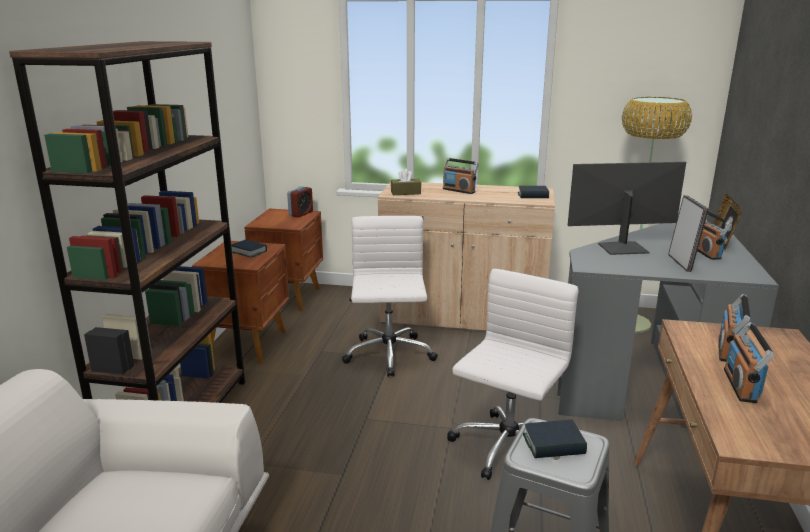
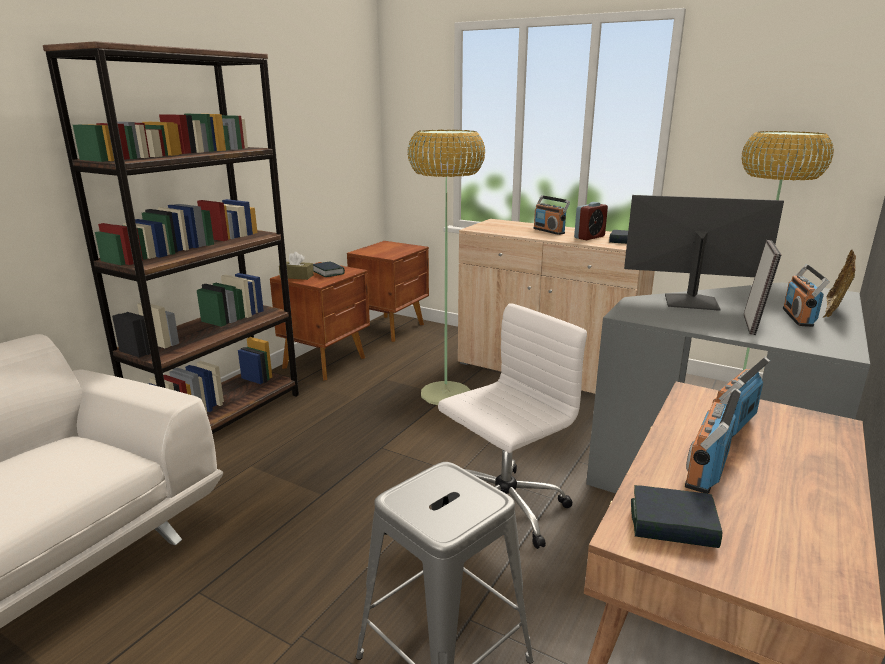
camera: 20 degrees right, 0 degrees up
alarm clock [287,186,313,217] -> alarm clock moved to [574,202,608,240]
white office chair [342,216,438,377] -> floor lamp [408,130,485,405]
brown tissue box [391,169,421,195] -> brown tissue box moved to [279,252,314,280]
book [523,420,587,458] -> book moved to [631,485,722,548]

